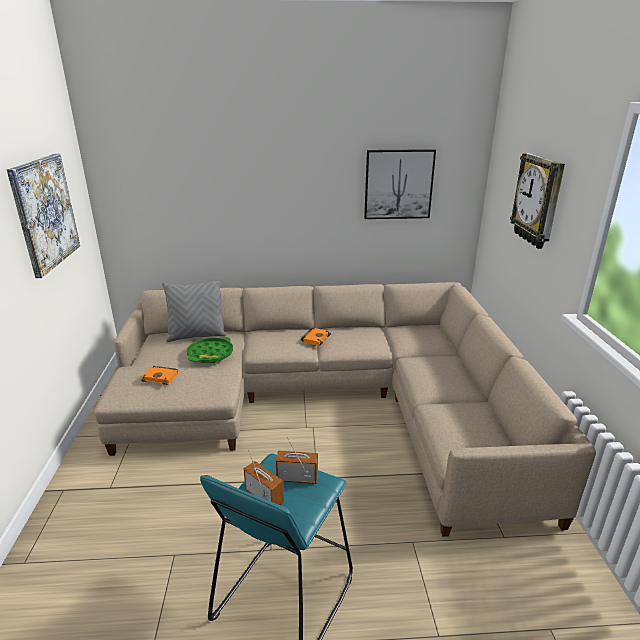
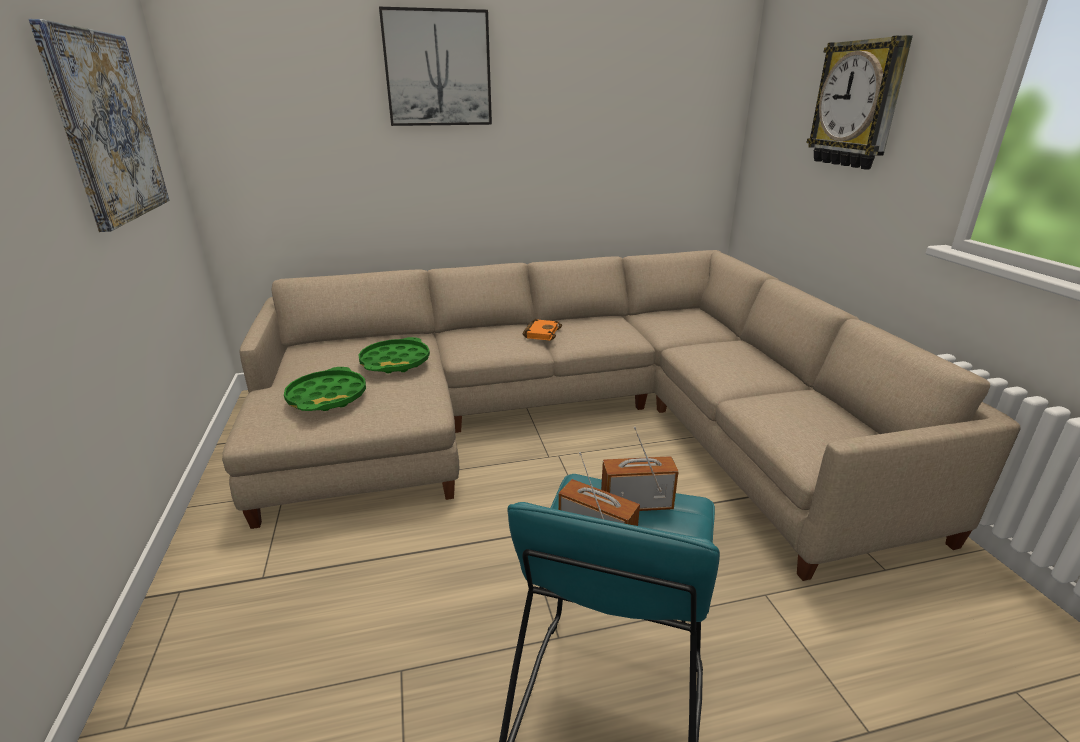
camera: 10 degrees left, 0 degrees up
orange book [141,366,178,385] -> green tray [284,367,366,411]
grey pillow [162,280,227,342] -> none
picture [364,149,436,219] -> picture moved to [379,7,492,126]

